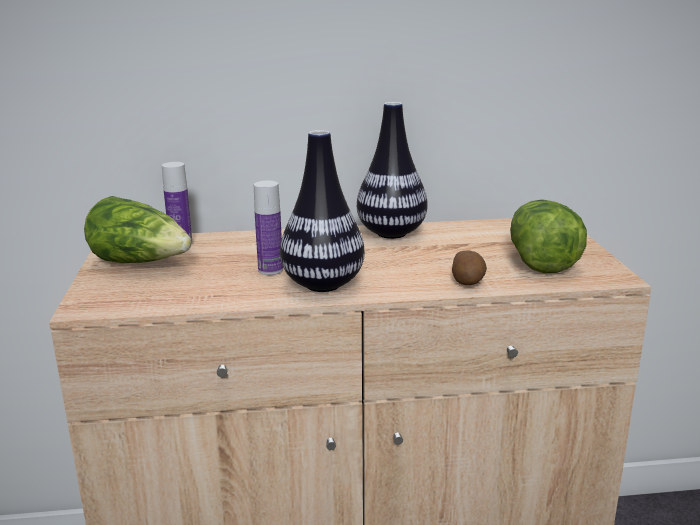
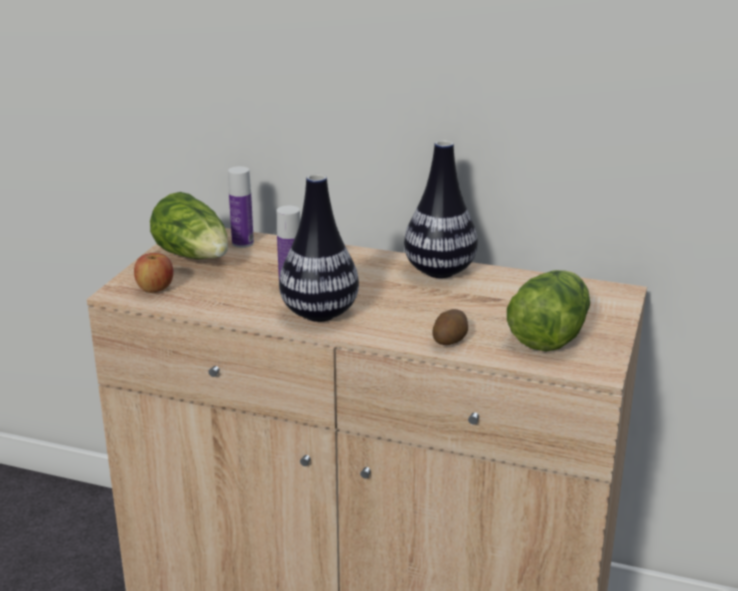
camera: 25 degrees right, 5 degrees up
none -> apple [134,253,173,293]

